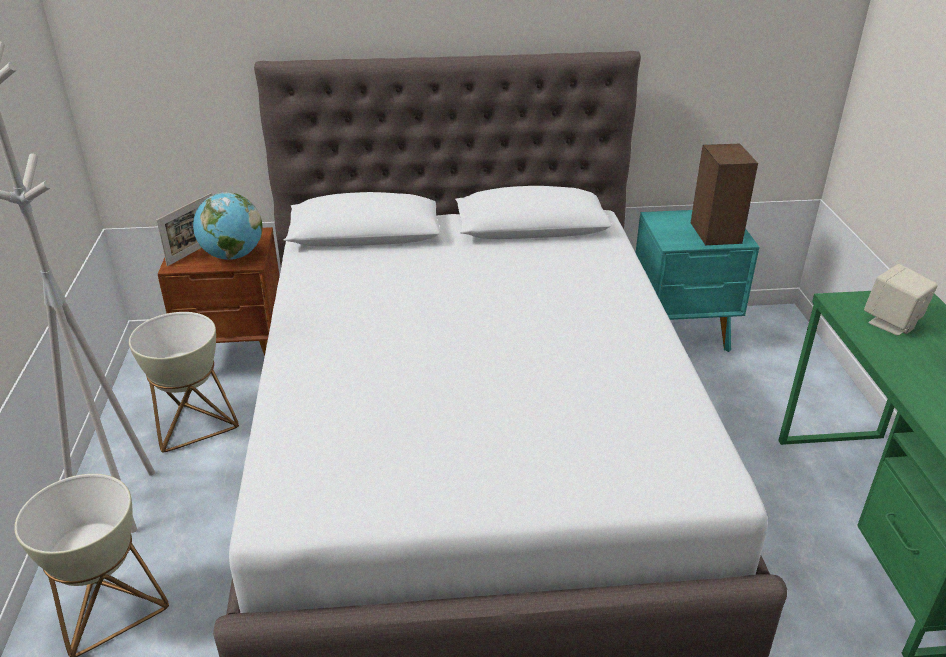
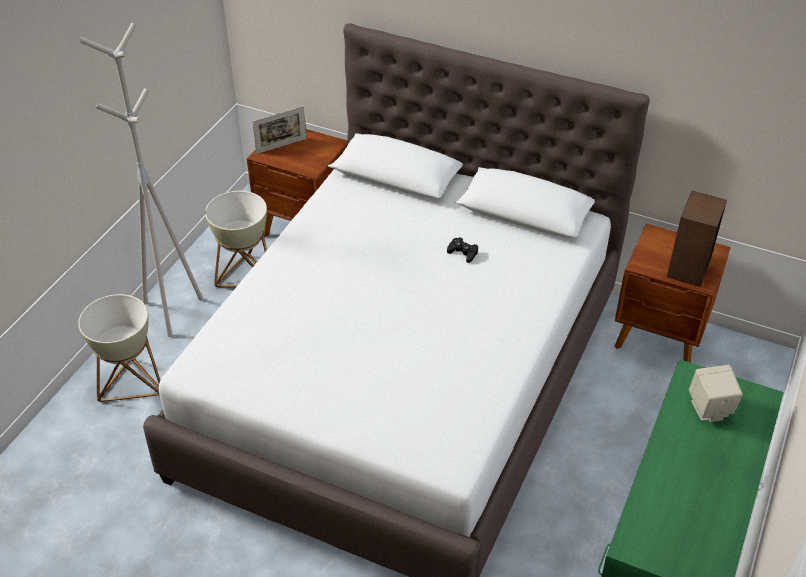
camera: 30 degrees right, 10 degrees up
globe [193,192,262,260] -> none
turquoise nightstand [636,210,760,352] -> brown nightstand [615,224,731,363]
none -> black game controller [447,237,478,263]

